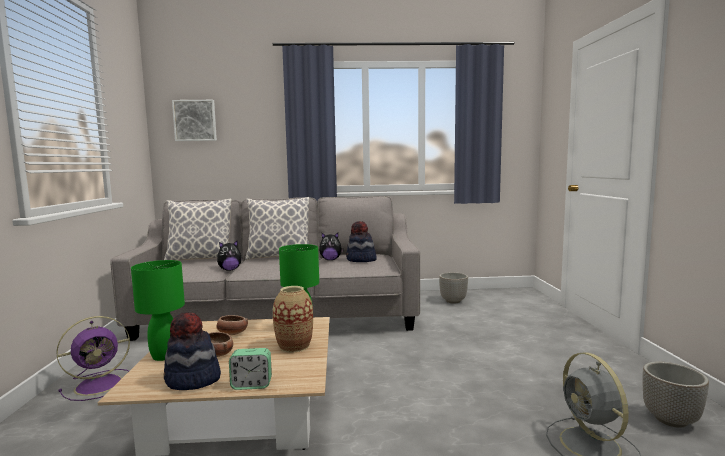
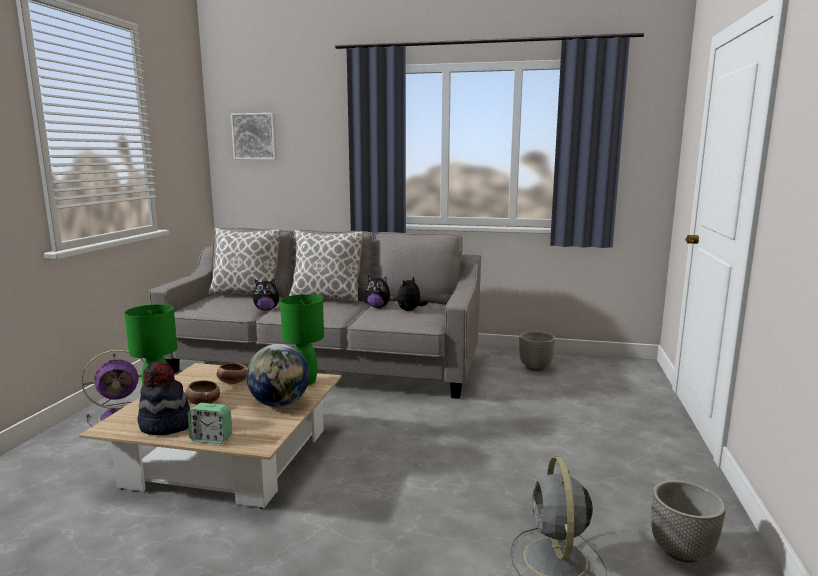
camera: 15 degrees right, 5 degrees up
vase [273,286,313,352] -> globe [246,344,310,407]
hat [346,221,377,262] -> plush toy [397,276,428,311]

